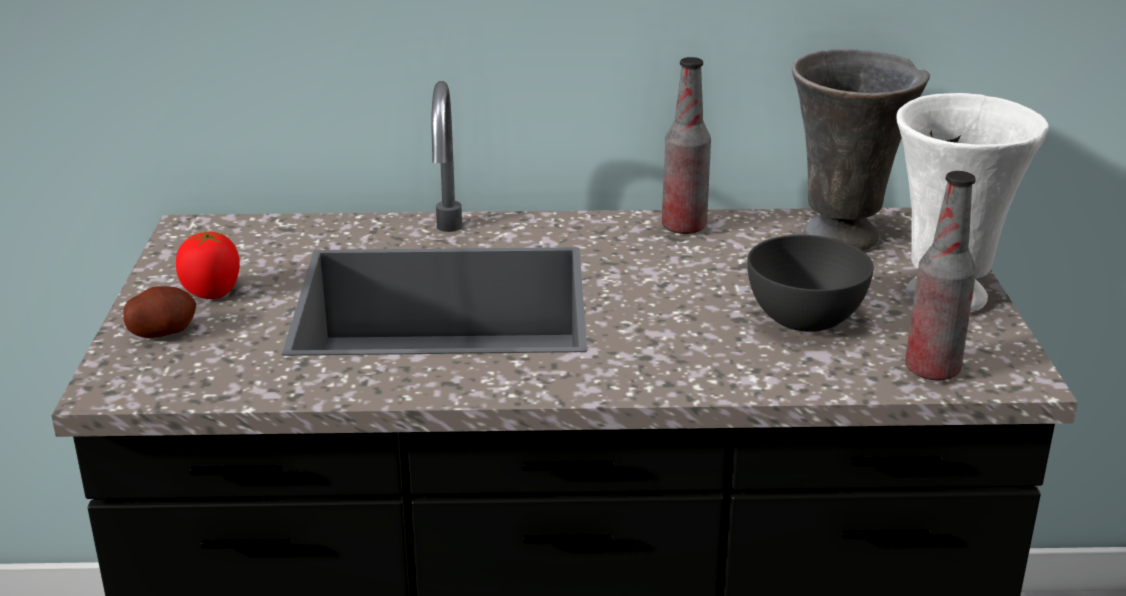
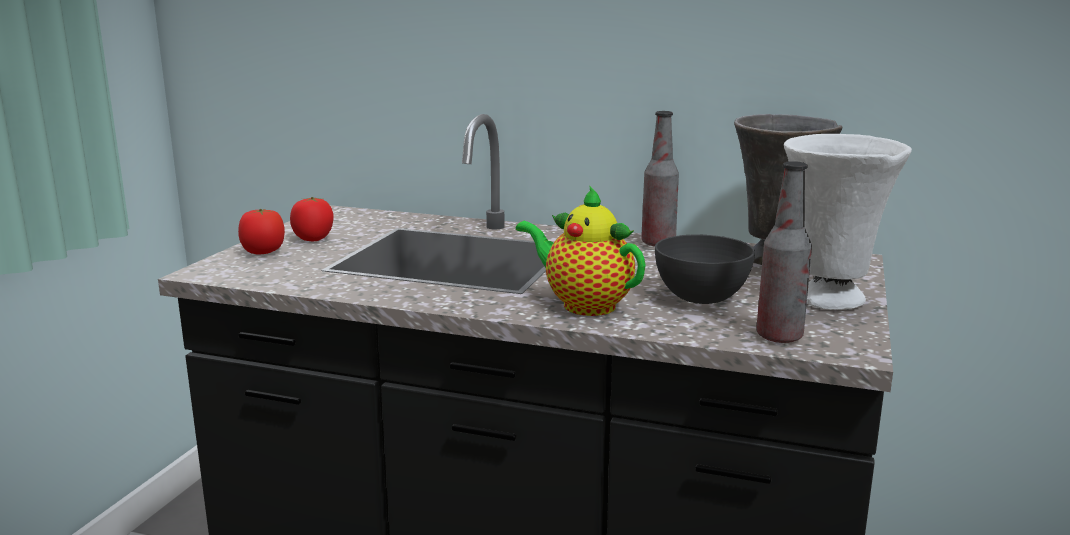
camera: 20 degrees right, 10 degrees down
potato [123,286,196,338] -> tomato [238,209,285,254]
none -> teapot [516,185,646,316]

